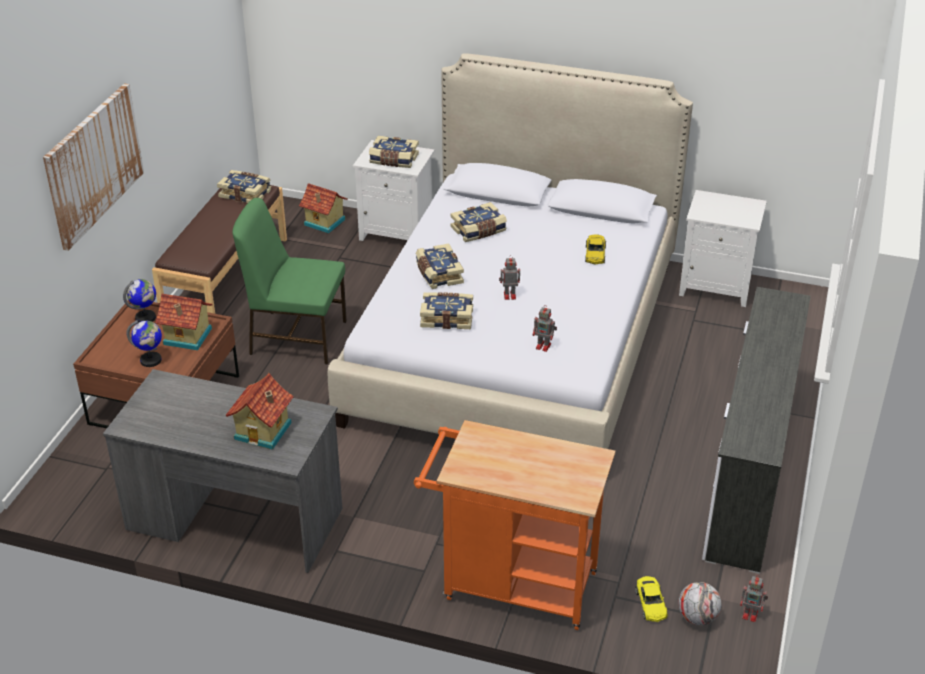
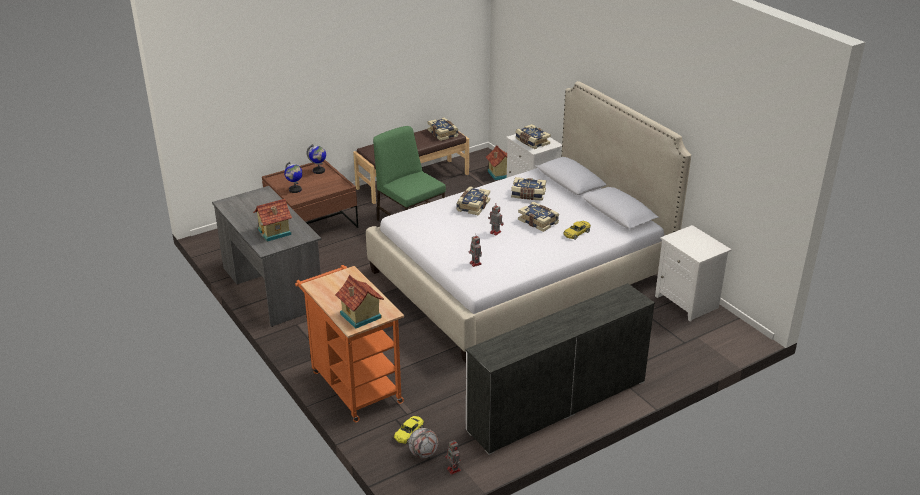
camera: 40 degrees right, 5 degrees down
picture [43,83,144,251] -> none
toy house [155,293,213,350] -> toy house moved to [335,275,384,329]
book [420,292,473,329] -> book moved to [518,202,559,232]

